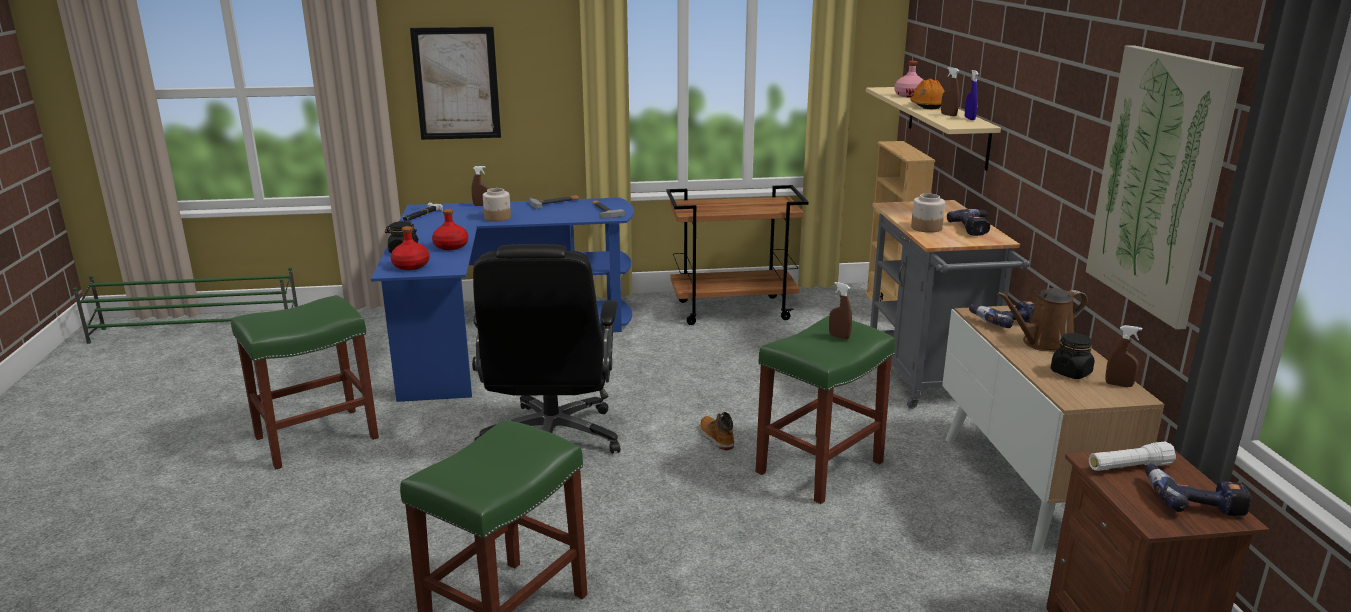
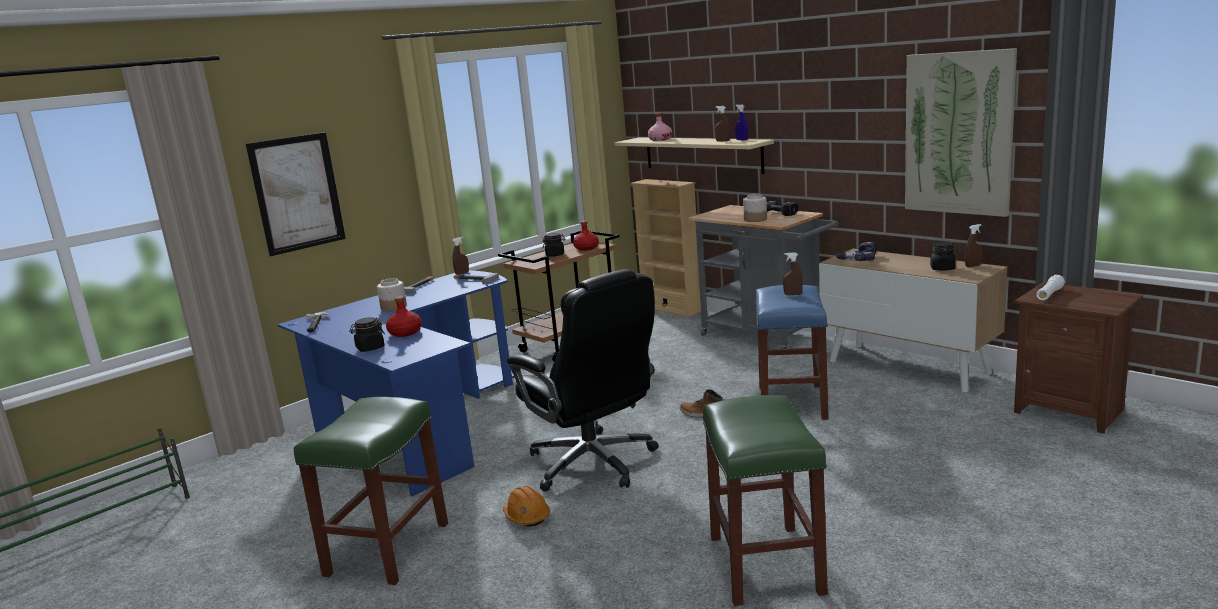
camera: 35 degrees left, 5 degrees down
red bottle [391,226,430,270] -> red bottle moved to [573,221,599,251]
brown spray bottle [471,166,488,206] -> brown spray bottle moved to [452,237,469,275]
green stool [755,316,895,504] -> blue stool [755,285,829,420]
orange hard hat [910,79,945,109] -> orange hard hat moved to [503,486,550,527]
brown watering can [997,288,1088,352] -> none
power drill [1145,464,1251,516] -> none
none -> black jar [543,233,565,257]

